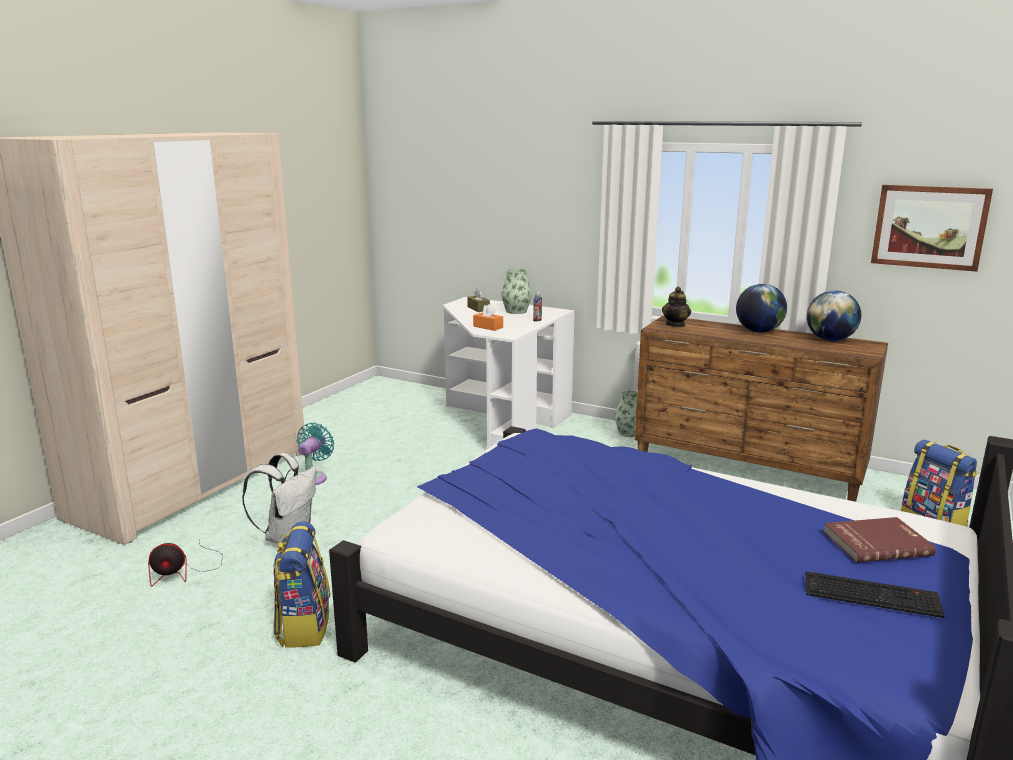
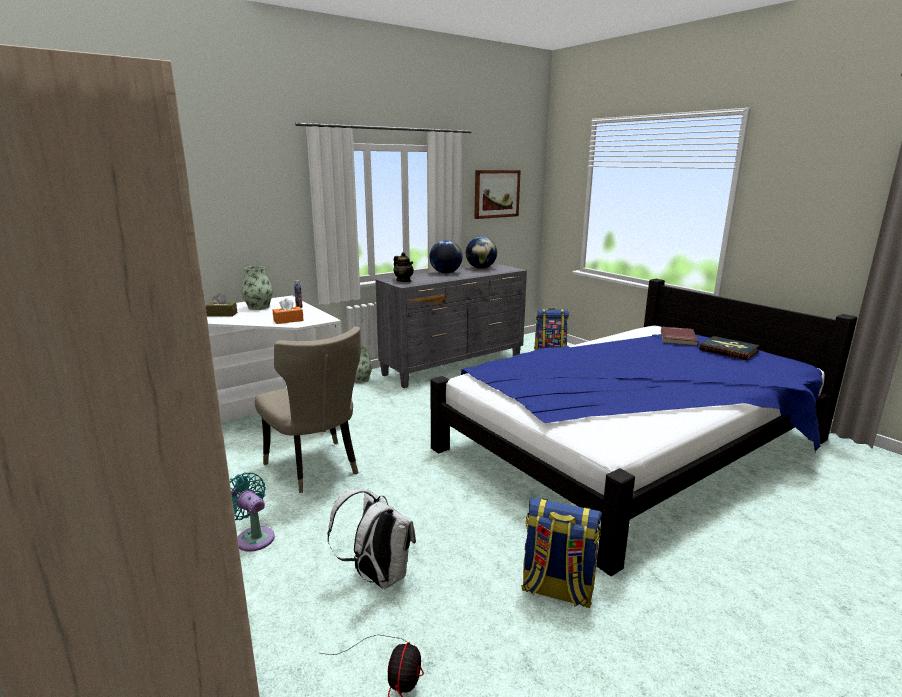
camera: 65 degrees left, 0 degrees up
brown dresser [635,315,888,502] -> grey dresser [375,264,527,388]
keyboard [805,571,945,618] -> book [699,336,760,360]
none -> beige chair [255,326,361,493]

